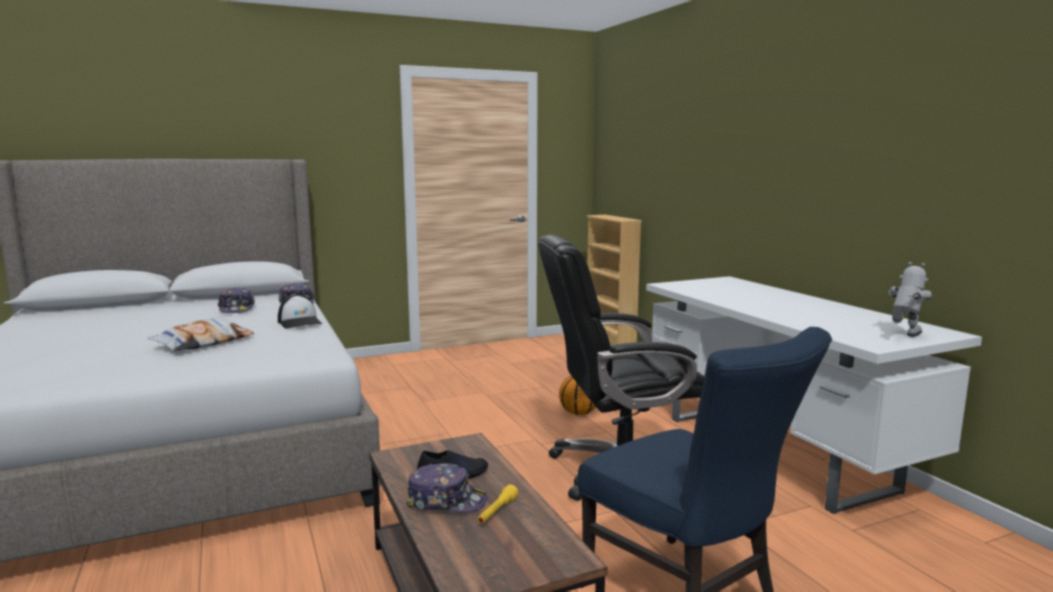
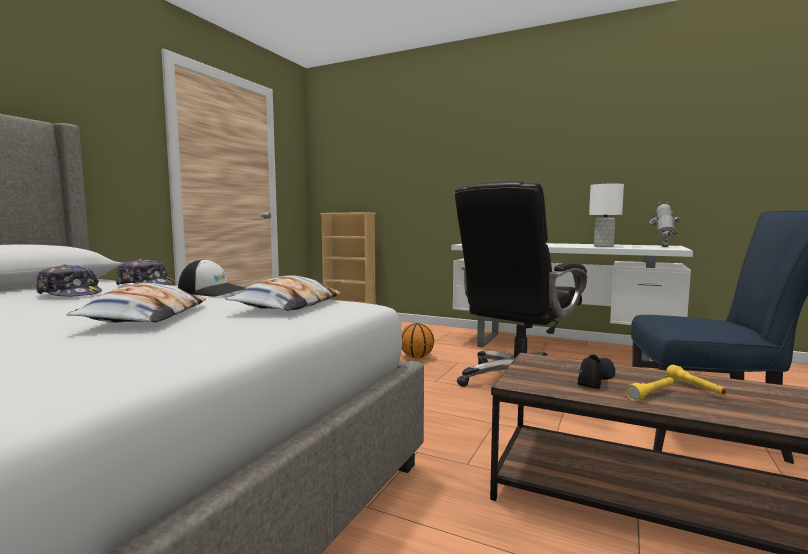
camera: 40 degrees left, 5 degrees down
cap [406,463,487,513] -> yellow flashlight [626,377,674,401]
none -> pillow [225,275,342,311]
none -> white table lamp [589,184,624,247]

